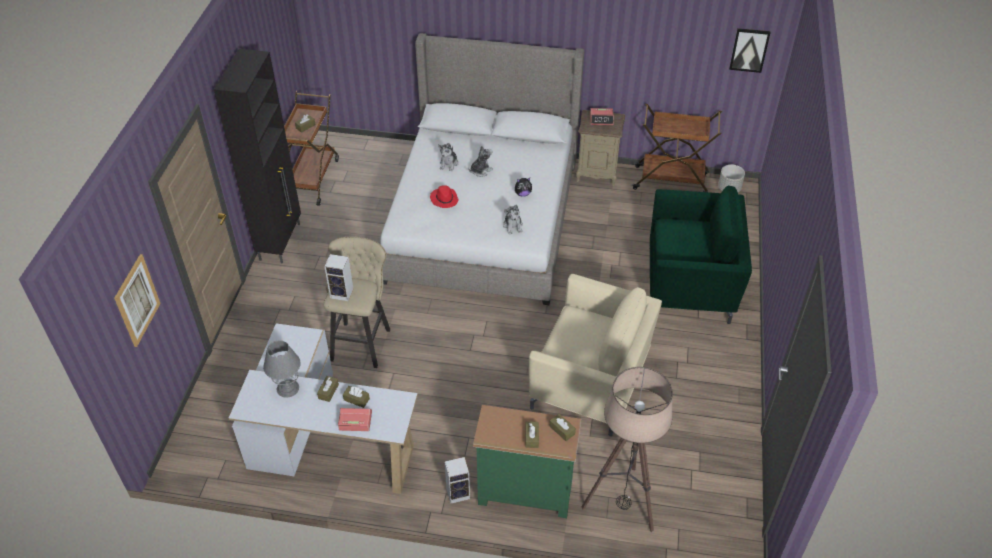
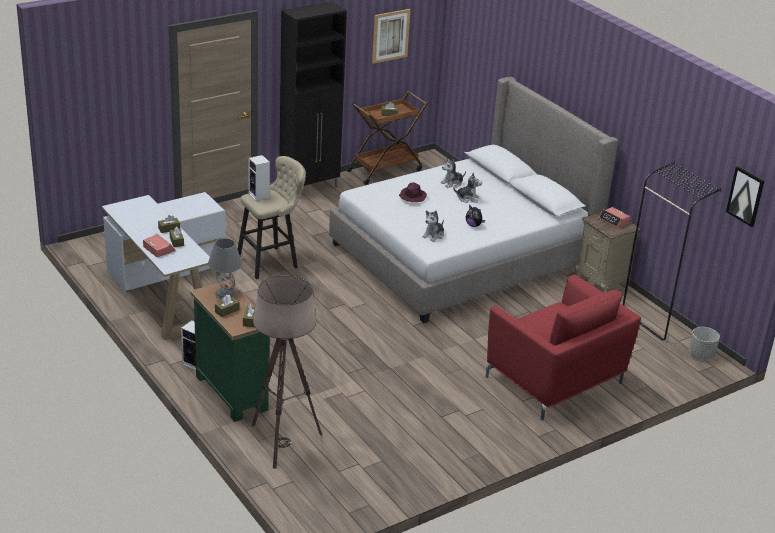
camera: 45 degrees right, 15 degrees down
picture [114,254,161,347] -> picture moved to [372,9,411,64]
grey table lamp [263,340,301,398] -> grey table lamp moved to [208,238,242,299]
red hat [430,185,458,208] -> purple hat [399,182,427,202]
beige armchair [529,274,662,436] -> none
brown cart [631,104,722,192] -> black clothes rack [623,161,721,340]
green armchair [650,186,752,324] -> red armchair [485,275,641,421]

